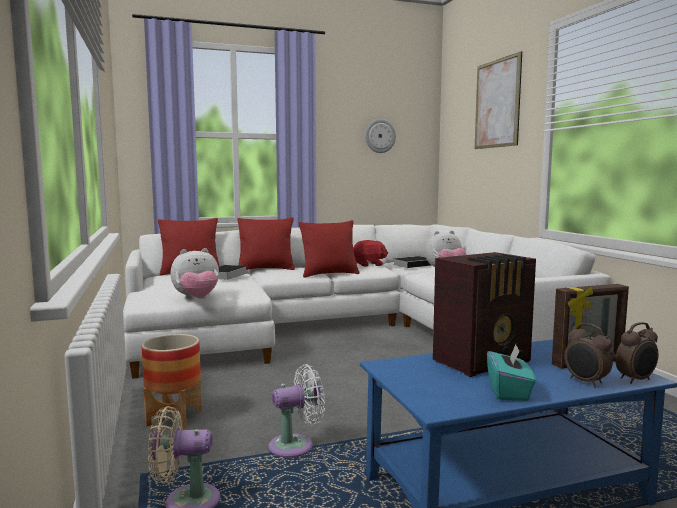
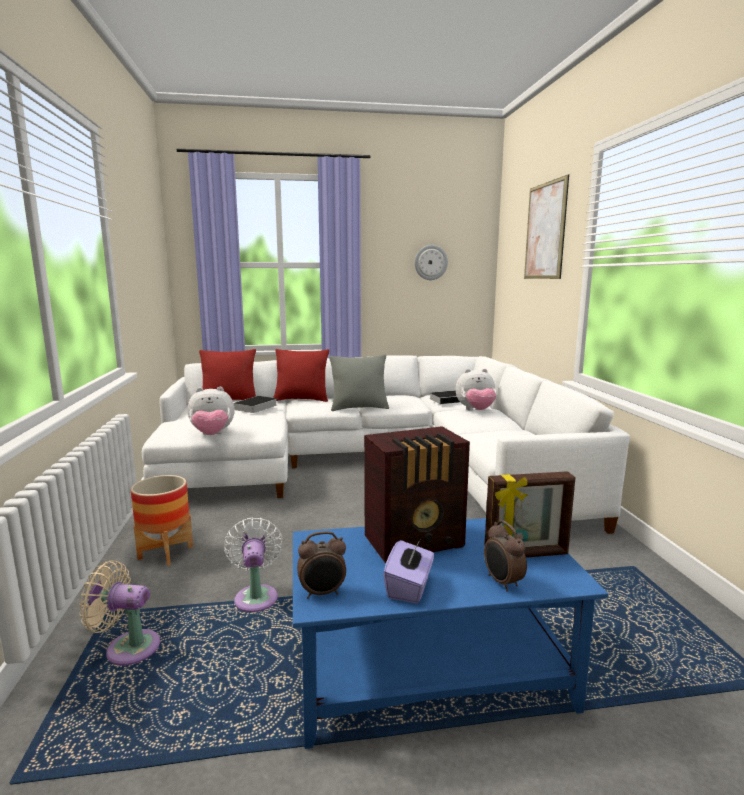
camera: 10 degrees right, 5 degrees up
white fan [268,364,325,458] -> white fan turned 90 degrees counterclockwise [224,517,283,612]
red pillow [299,220,359,277] -> grey pillow [329,354,389,411]
red plush toy [353,240,388,267] -> none
turquoise tissue box [487,345,536,401] -> purple tissue box [383,540,434,603]
alarm clock [615,322,658,384] -> alarm clock moved to [297,531,346,599]

